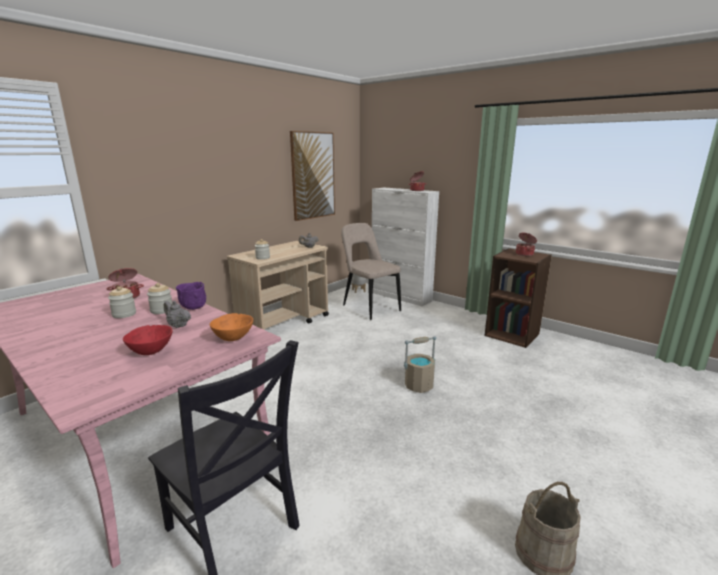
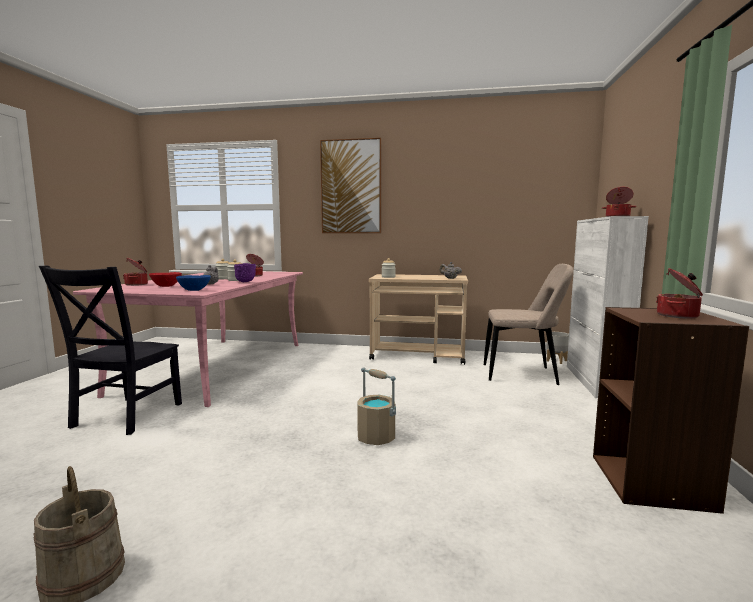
camera: 60 degrees right, 10 degrees down
orange bowl [210,313,253,341] -> blue bowl [176,275,211,291]
picture [290,131,335,221] -> picture moved to [320,138,381,233]
beige chair [341,223,401,320] -> beige chair turned 75 degrees clockwise [484,264,573,385]
none -> cooking pot [123,258,148,286]

